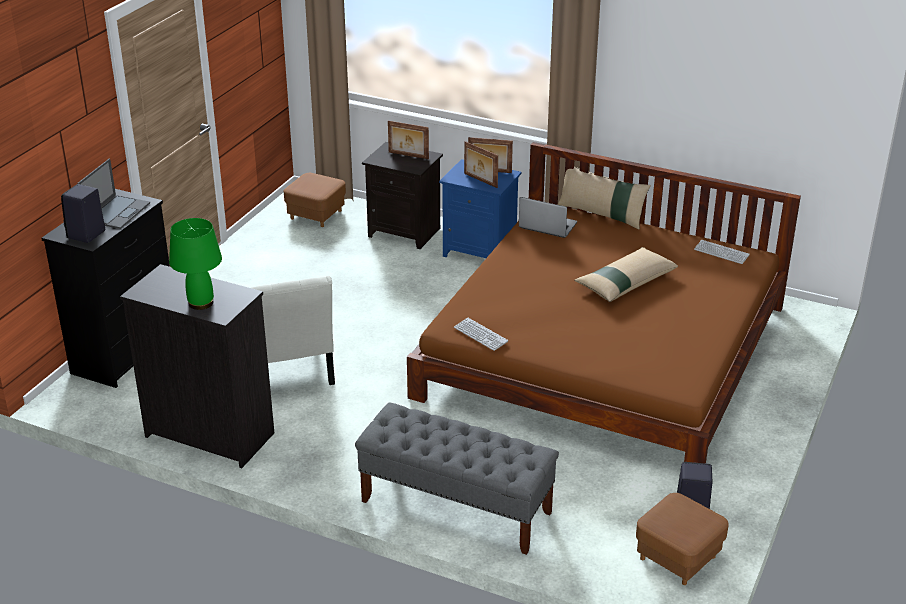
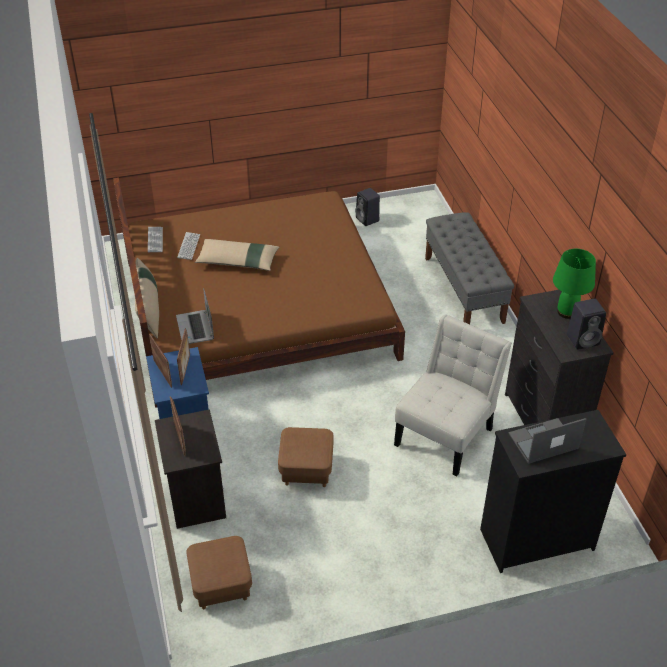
camera: 130 degrees left, 10 degrees up
black speaker [61,184,105,243] -> black speaker moved to [567,299,606,350]
keyboard [454,317,508,351] -> keyboard moved to [177,232,200,260]
brown ottoman [636,493,729,585] -> brown ottoman moved to [278,427,333,487]

